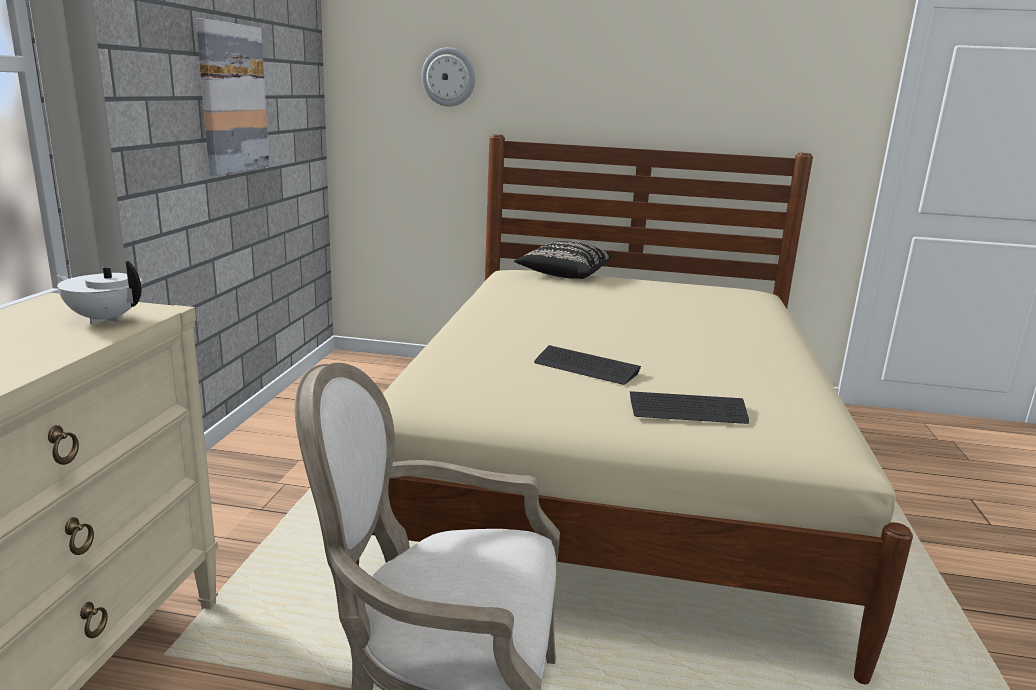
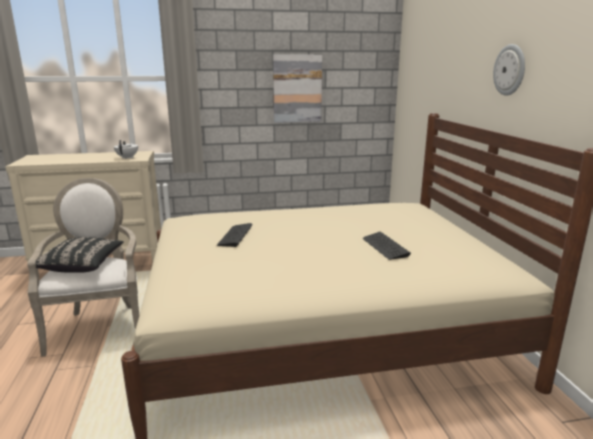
camera: 70 degrees right, 0 degrees up
wall clock [421,47,476,107] -> wall clock moved to [493,44,525,96]
black pillow [514,241,612,279] -> black pillow moved to [36,237,124,273]
keyboard [630,391,749,424] -> keyboard moved to [363,232,411,260]

